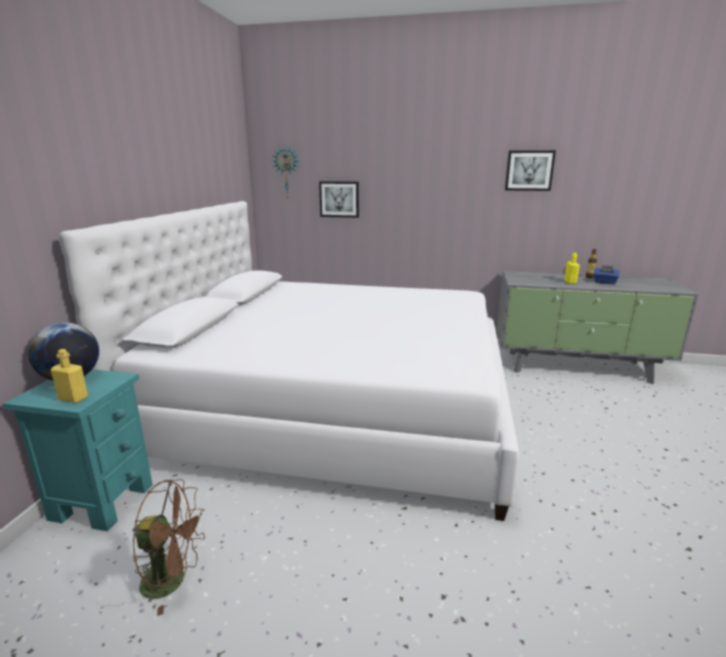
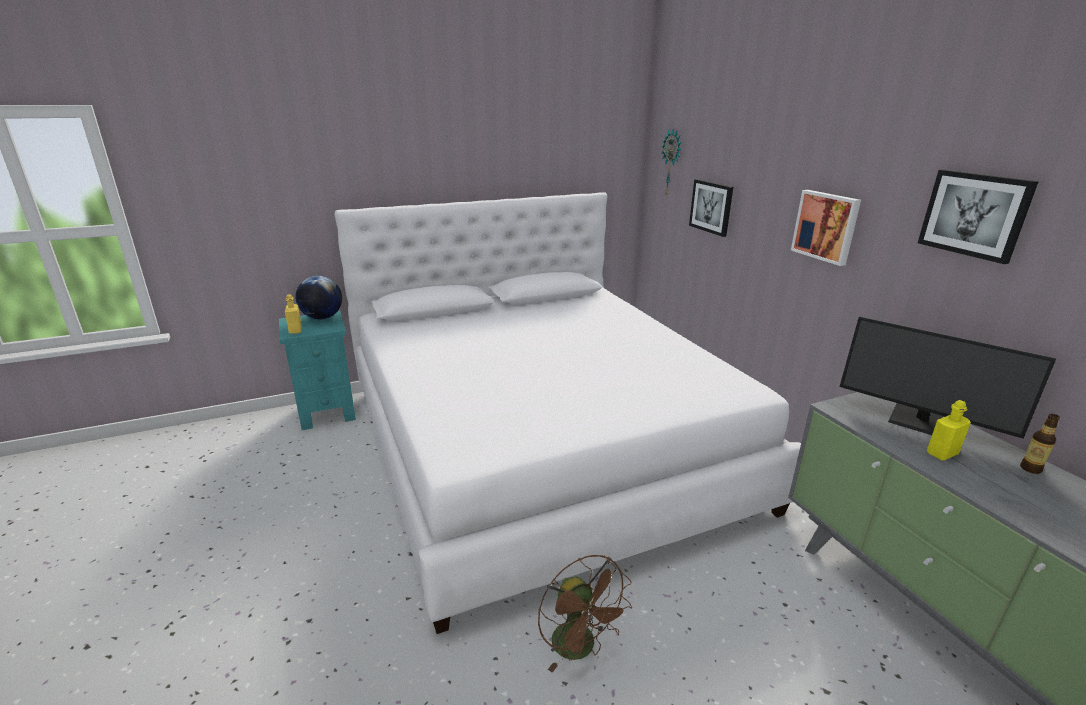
camera: 55 degrees right, 5 degrees up
brown fan [132,479,205,616] -> brown fan moved to [538,555,632,672]
blue tissue box [594,265,620,284] -> none
none -> picture [791,190,861,266]
none -> monitor [839,316,1056,439]

